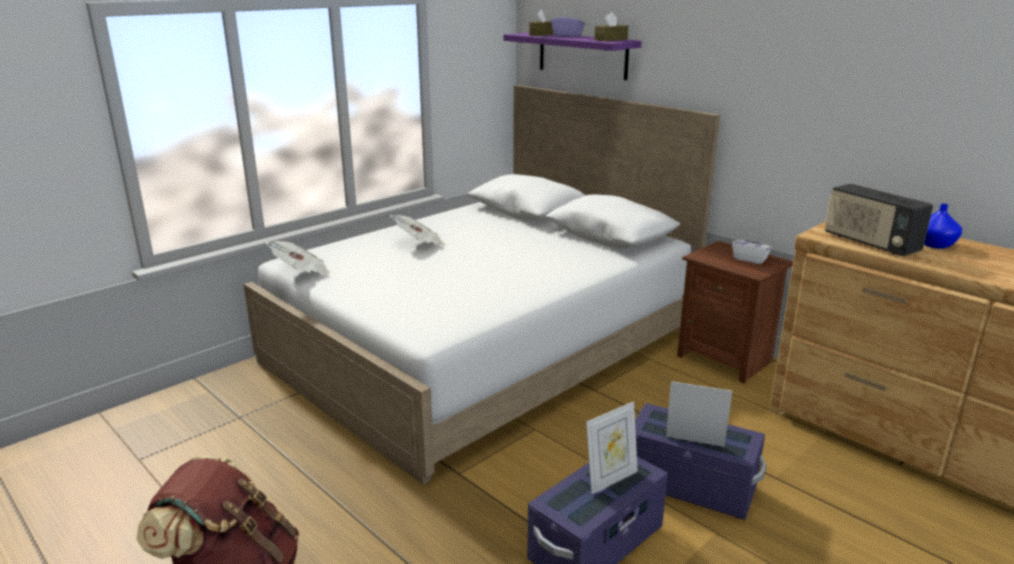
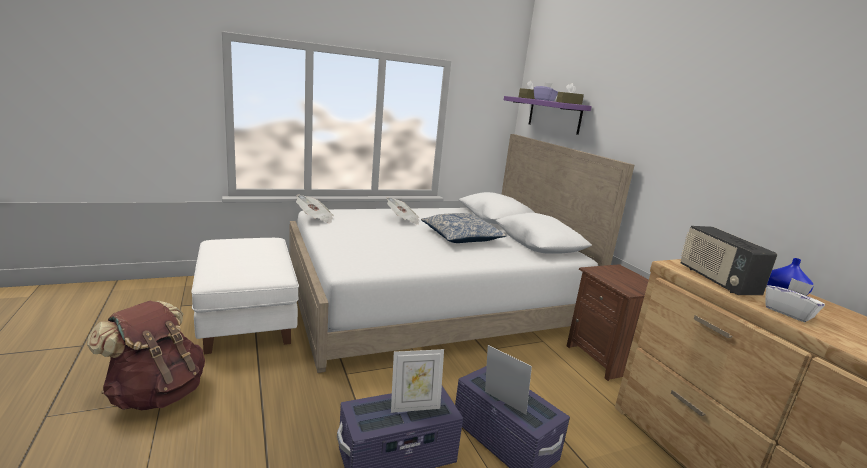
camera: 20 degrees right, 5 degrees down
white tissue box [732,232,772,264] -> white tissue box moved to [765,278,825,322]
none -> white ottoman [191,238,299,355]
none -> pillow [421,213,507,243]

